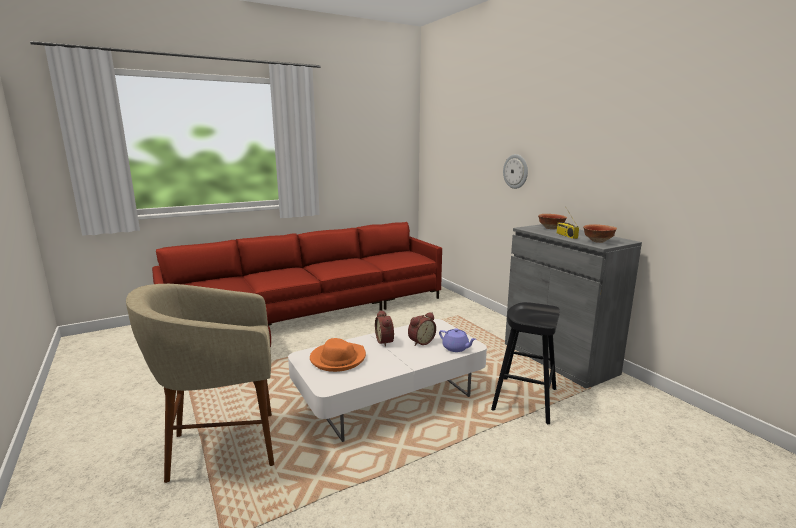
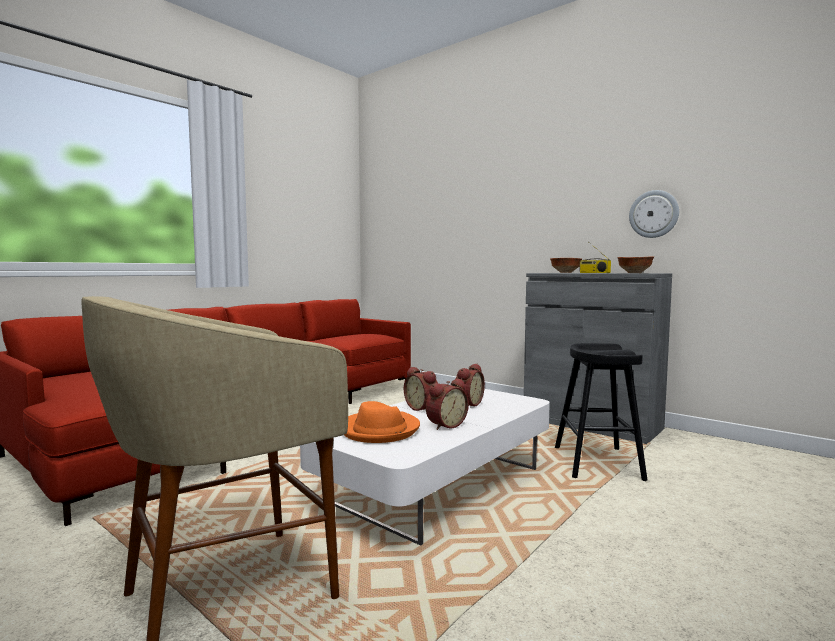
camera: 20 degrees left, 10 degrees down
purple teapot [439,328,476,352] -> none
wall clock [503,154,528,189] -> wall clock moved to [629,190,679,238]
none -> alarm clock [426,378,469,430]

